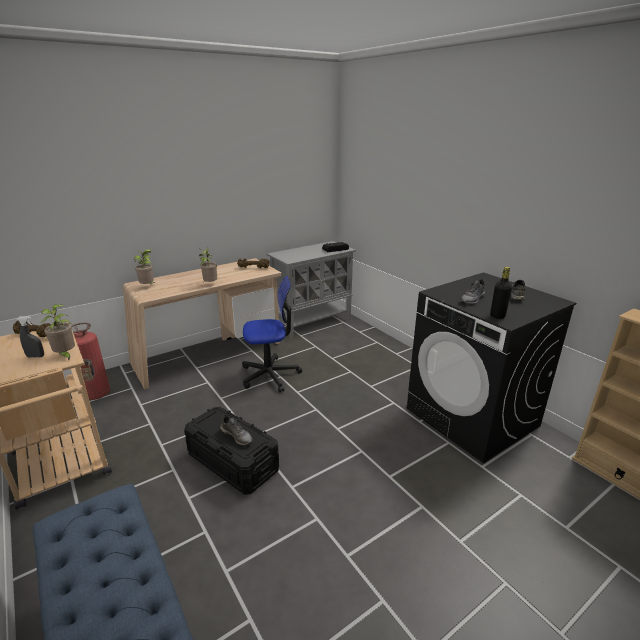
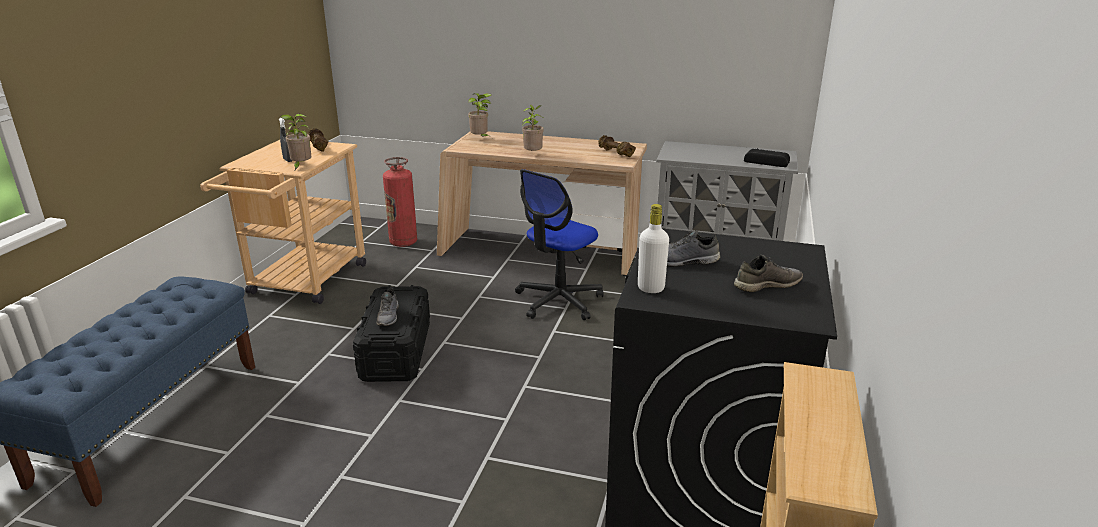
camera: 50 degrees right, 0 degrees up
office chair [242,276,302,392] -> office chair turned 90 degrees clockwise [515,169,604,320]
black bottle [490,267,512,319] -> white bottle [638,204,669,293]

